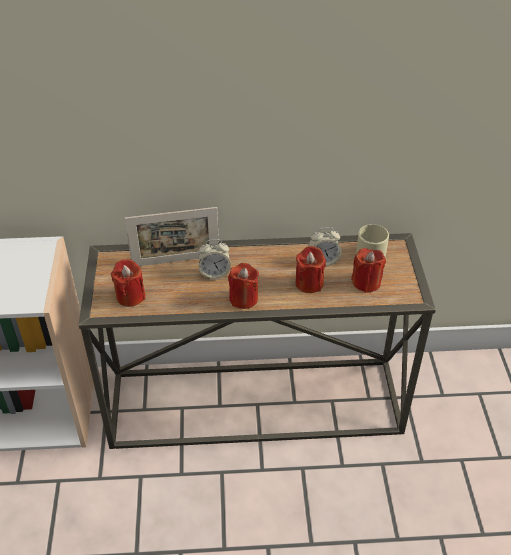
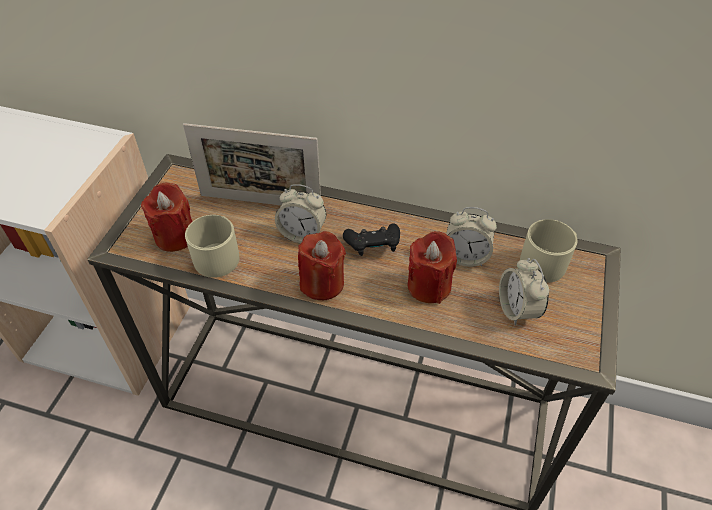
camera: 20 degrees right, 5 degrees up
red candle [351,248,386,293] -> alarm clock [499,258,549,326]
none -> beige mug [185,215,239,278]
none -> black game controller [343,223,400,256]

